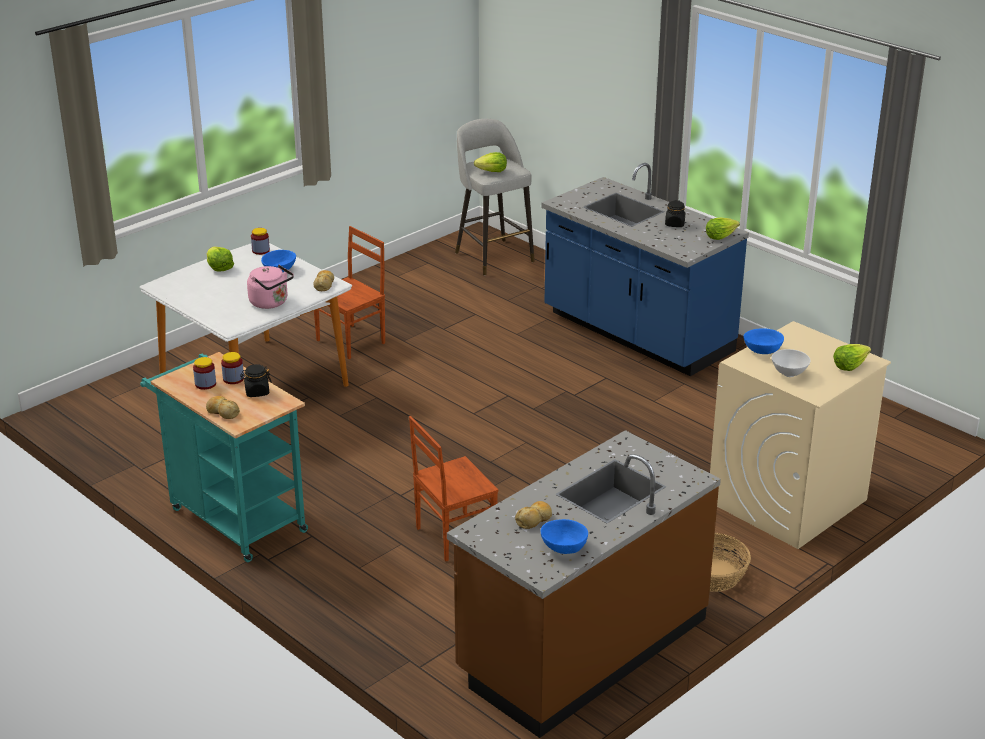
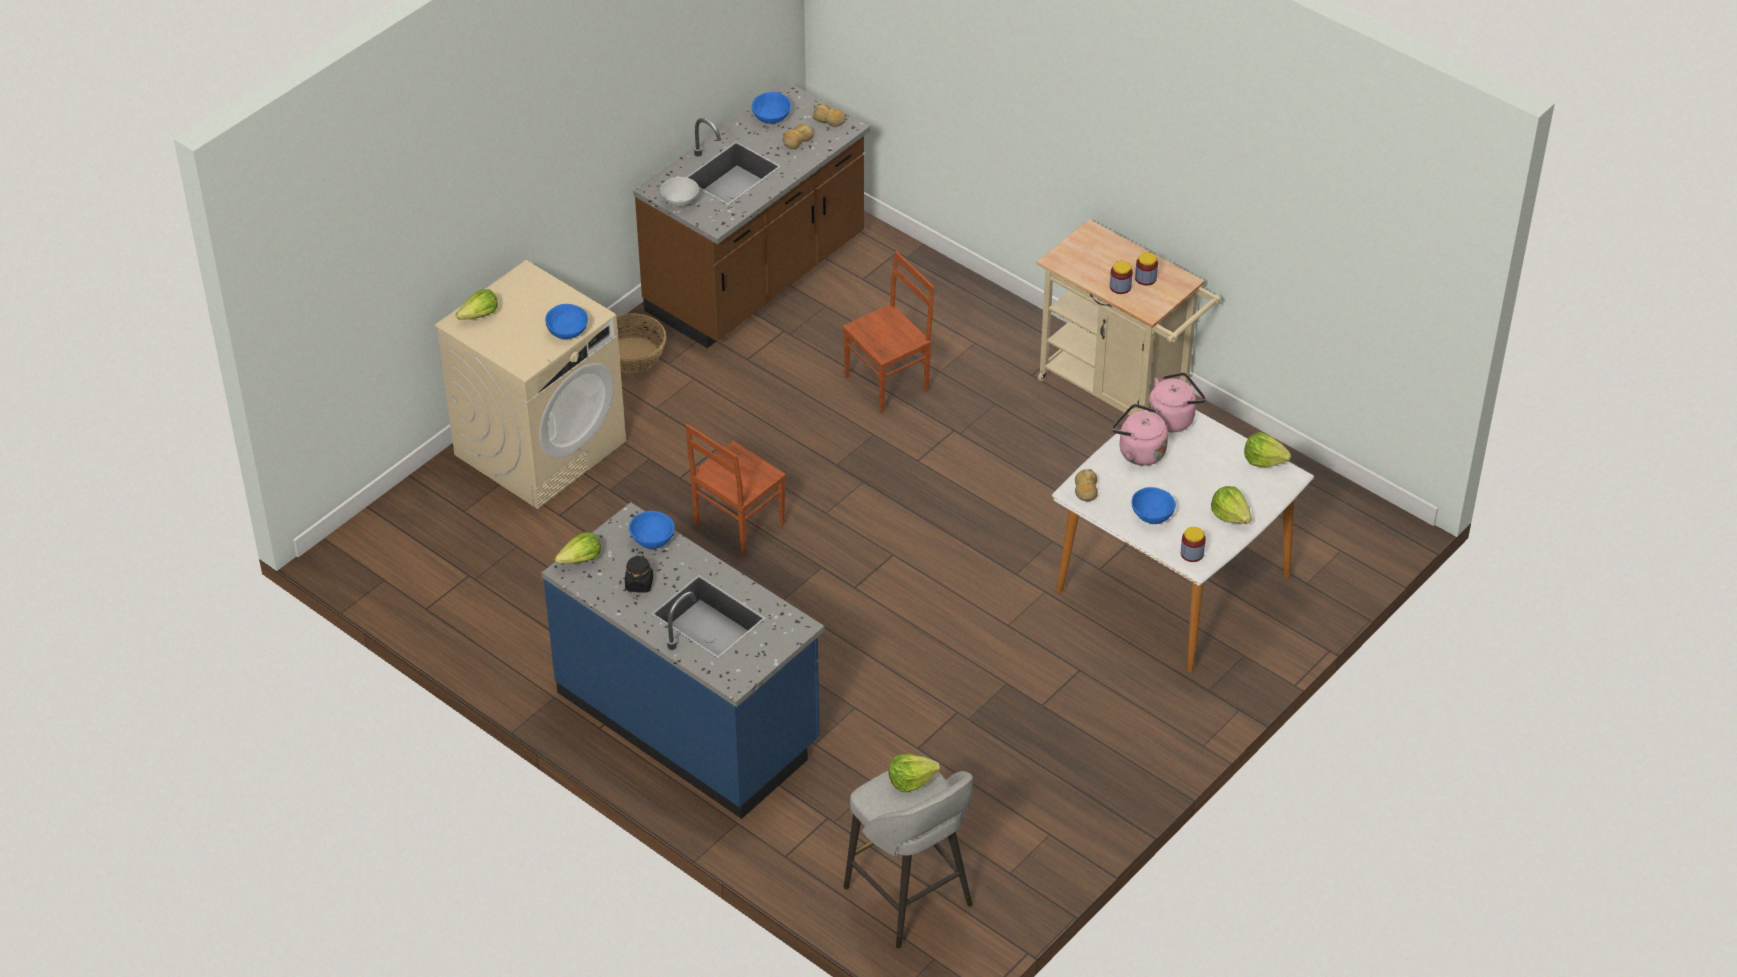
camera: 175 degrees right, 15 degrees up
turquoise cart [140,352,308,562] -> beige cart [1037,219,1221,416]
bread [206,396,240,419] -> bread moved to [812,104,845,127]
black jar [240,364,272,397] -> none
brown chair [314,226,385,359] -> brown chair moved to [686,424,786,557]
white bowl [771,349,811,377] -> white bowl moved to [661,177,699,207]
none -> blue bowl [629,511,675,549]
none -> pink kettle [1148,372,1206,432]
none -> lettuce [1244,432,1292,467]

